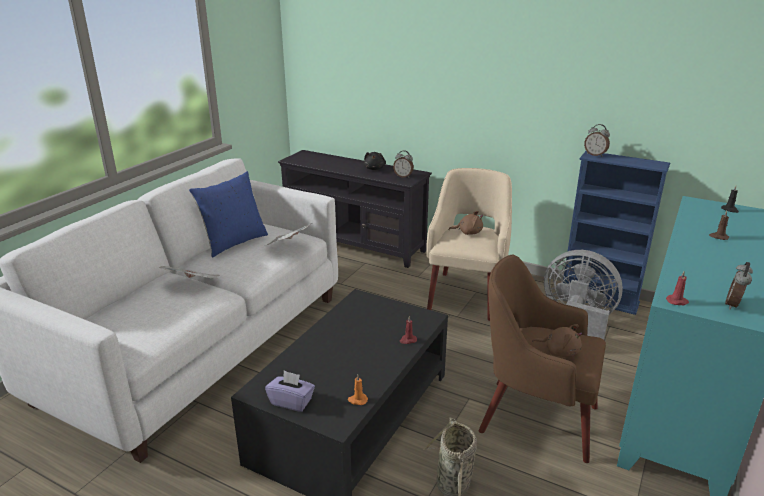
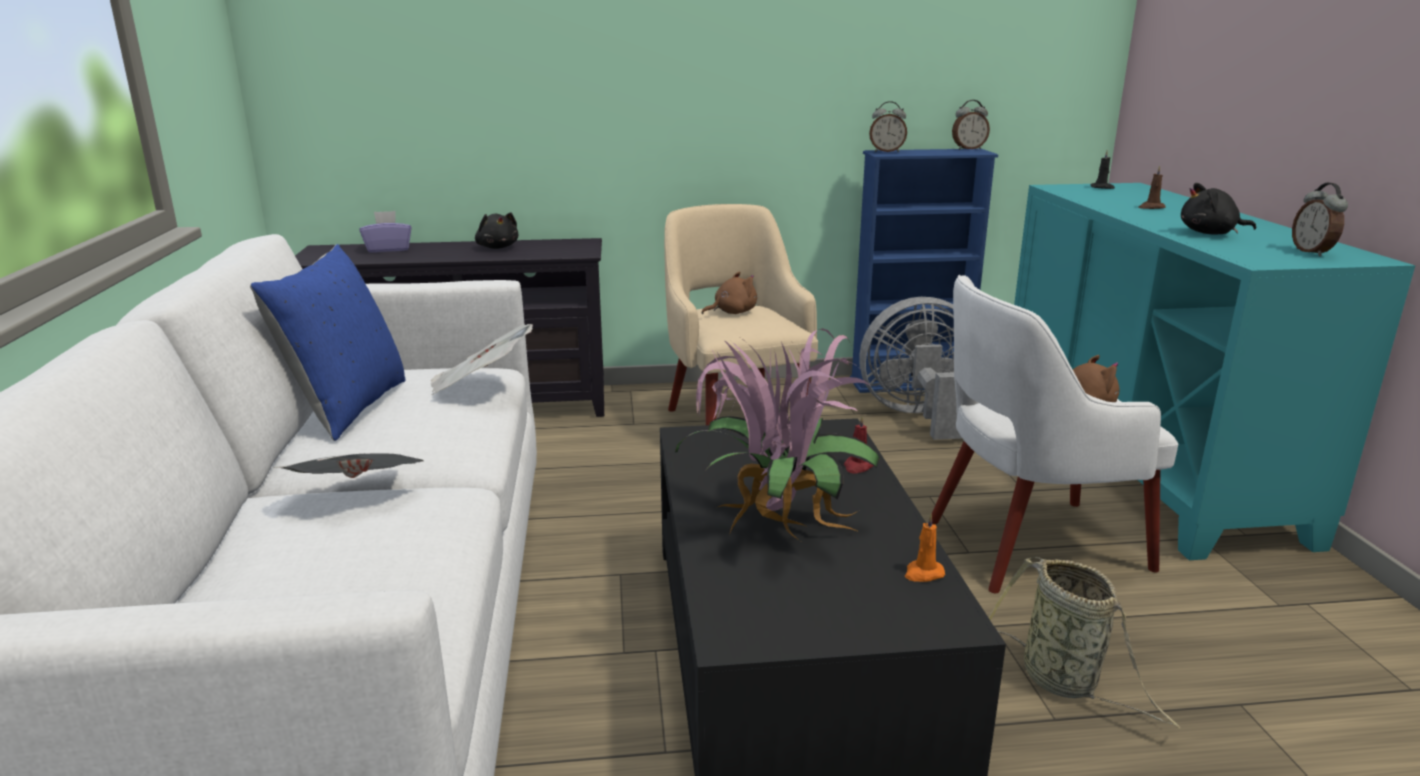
camera: 35 degrees left, 5 degrees down
purple tissue box [265,371,315,412] -> purple tissue box moved to [360,211,412,253]
alarm clock [393,150,414,178] -> alarm clock moved to [952,100,990,150]
brown armchair [479,255,606,463] -> white armchair [932,275,1178,593]
red candle [666,271,689,305] -> none
none -> potted plant [675,328,880,541]
none -> black plush toy [1181,183,1256,234]

